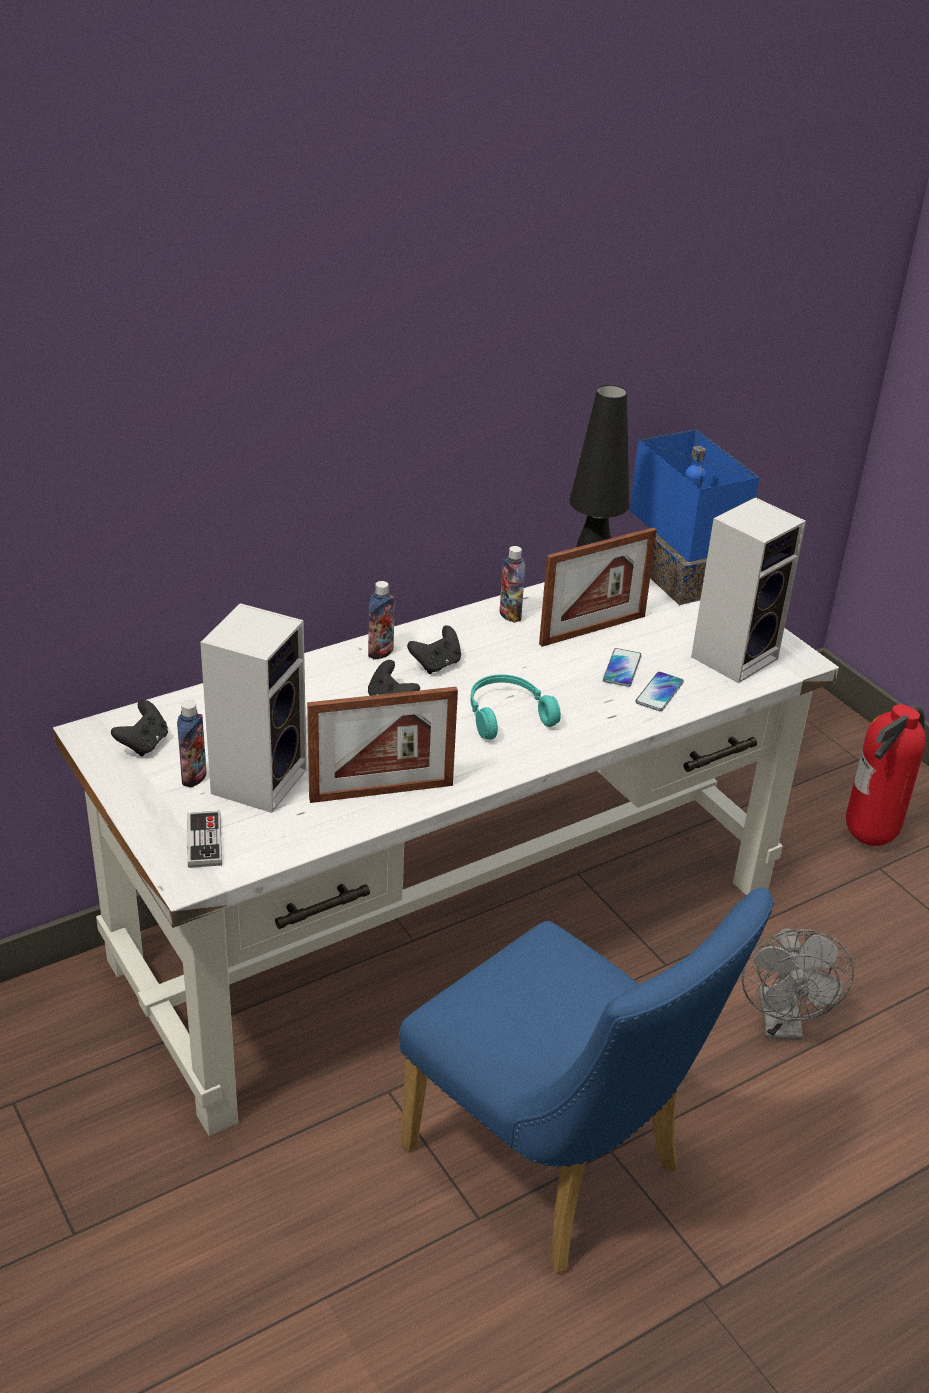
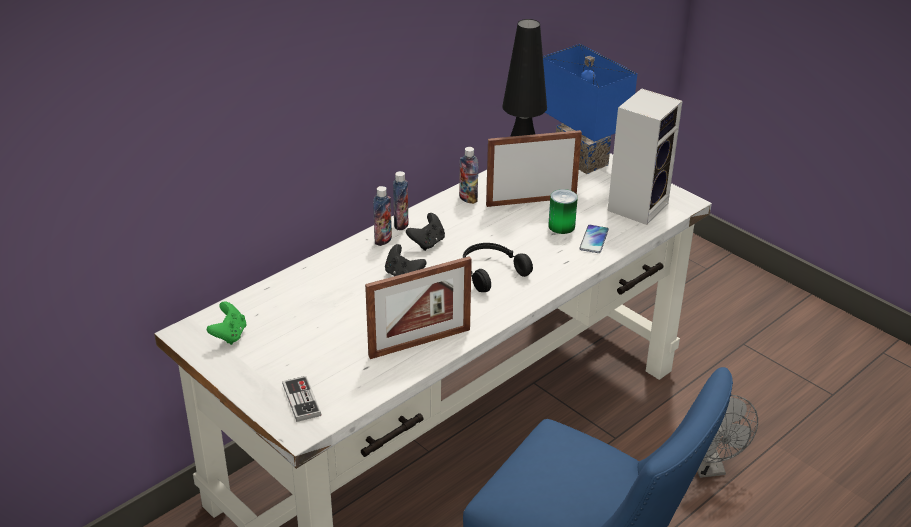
camera: 10 degrees left, 0 degrees up
black game controller [111,700,168,757] -> green game controller [207,301,246,345]
bottle [177,700,207,787] -> bottle moved to [393,171,409,230]
speaker [200,603,307,813] -> none
turquoise headphones [471,674,561,740] -> black headphones [463,243,533,292]
picture frame [539,527,657,647] -> picture frame turned 150 degrees counterclockwise [486,130,582,207]
phone [603,648,642,687] -> can [548,189,578,234]
fire extinguisher [846,705,926,846] -> none

